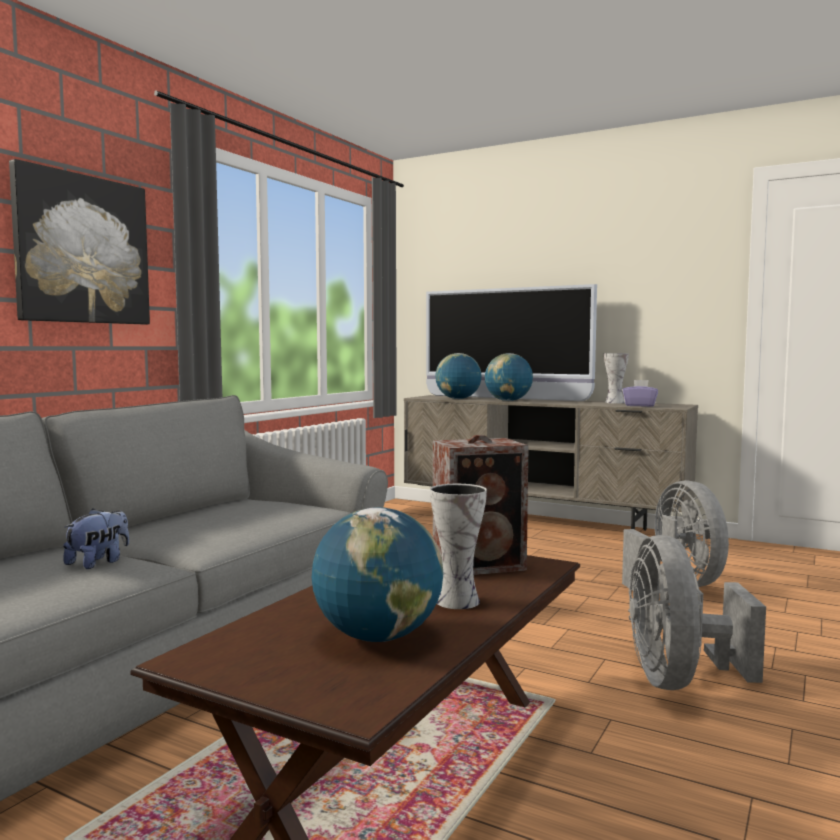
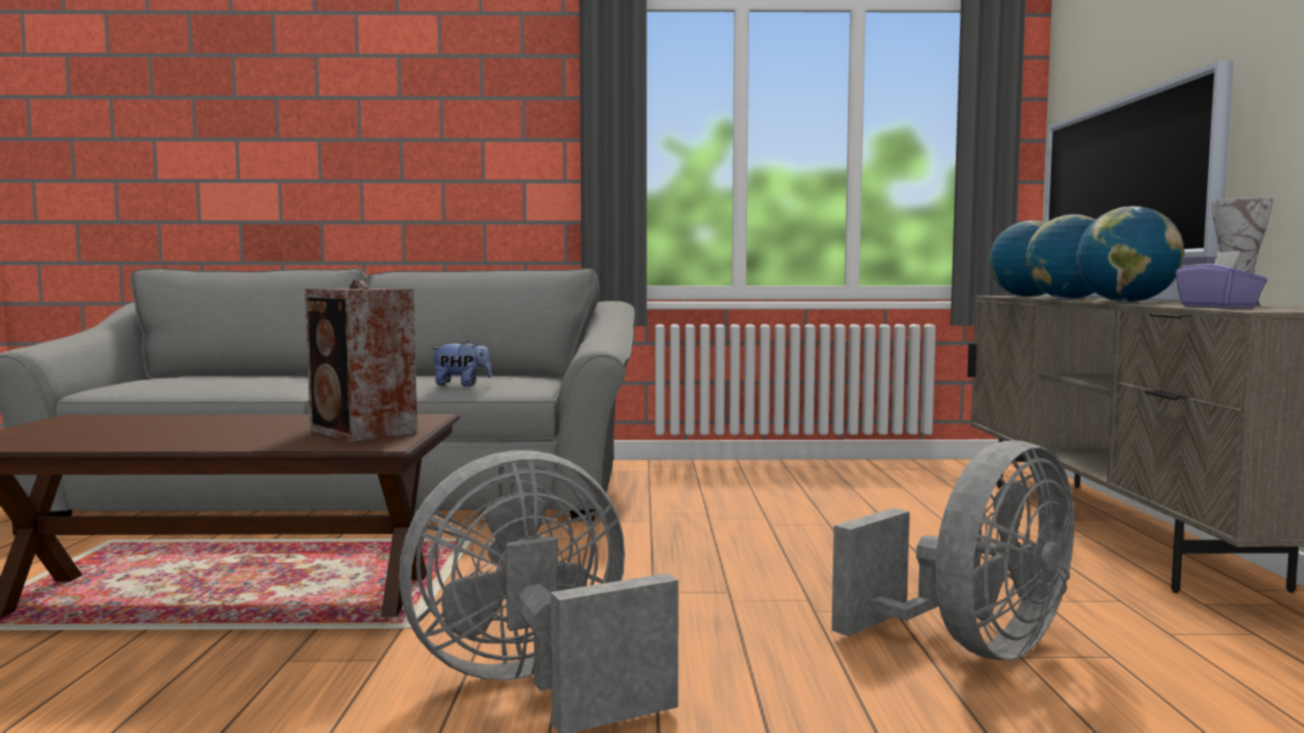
camera: 60 degrees right, 0 degrees up
picture [9,159,150,325] -> none
plush toy [63,509,129,569] -> plush toy moved to [430,341,492,386]
globe [312,507,443,642] -> globe moved to [1076,206,1184,303]
vase [430,484,487,609] -> none

